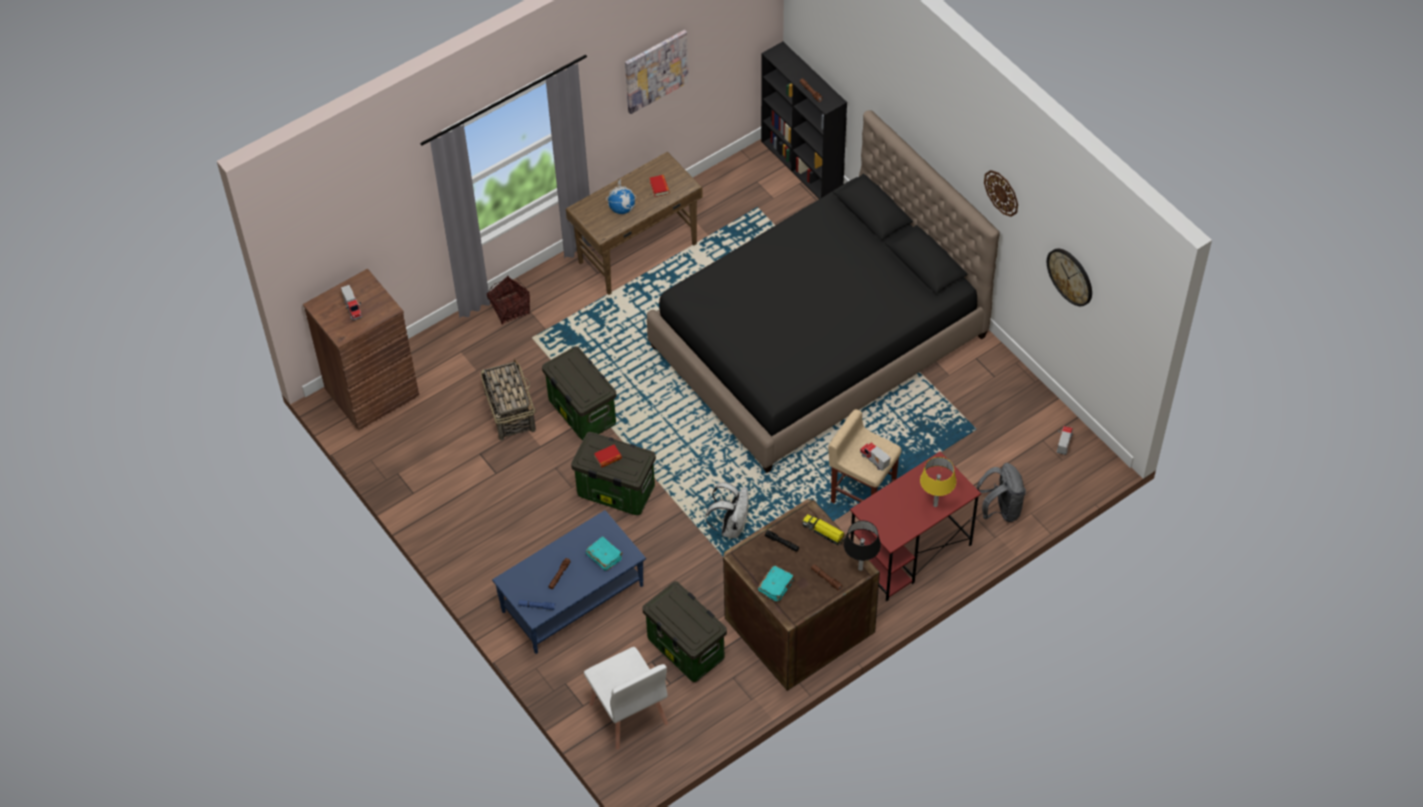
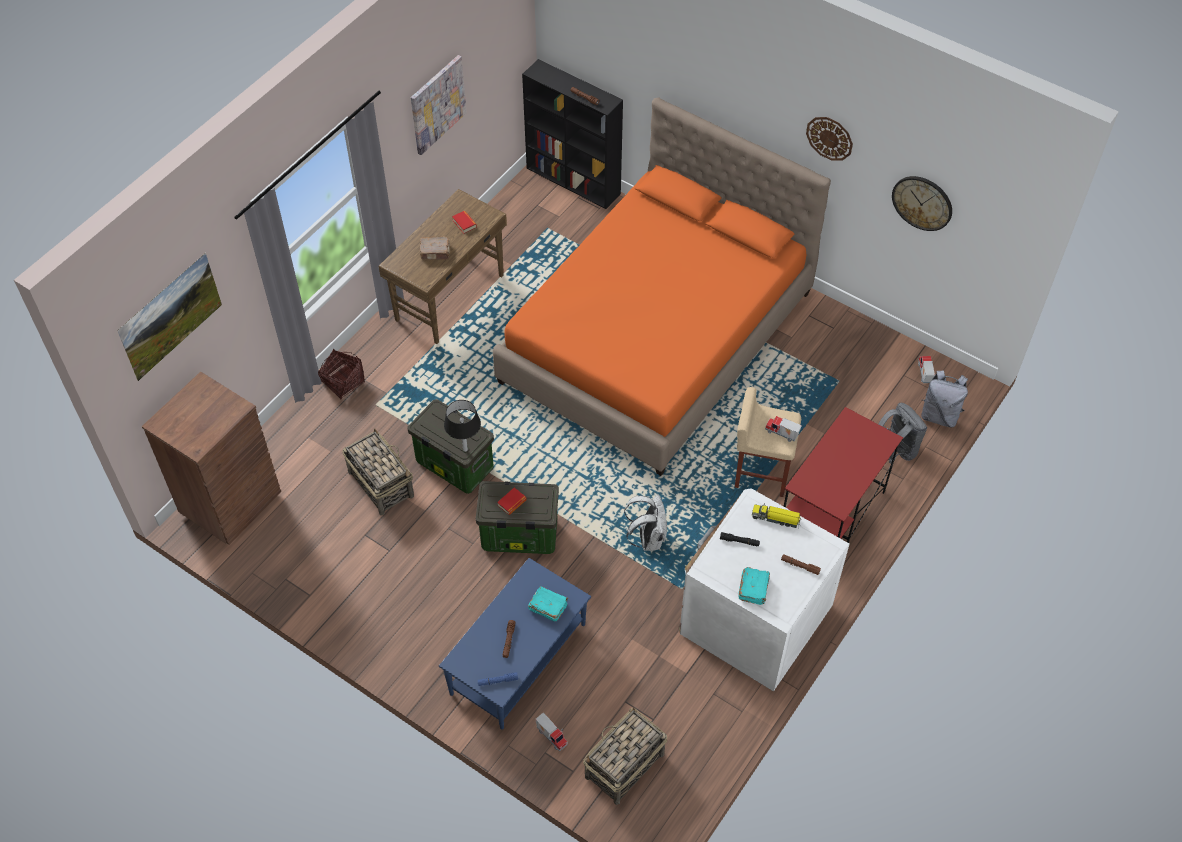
camera: 20 degrees left, 0 degrees up
toy truck [341,285,362,320] -> toy truck moved to [535,713,568,752]
white chair [584,647,668,750] -> basket [583,708,667,805]
globe [606,179,636,214] -> brown book [420,236,450,260]
storage box [642,581,727,682] -> none
black bed [647,110,1000,473] -> orange bed [493,98,831,476]
brown dresser [723,499,880,691] -> white dresser [679,488,849,692]
black table lamp [844,521,881,571] -> black table lamp moved to [444,400,481,452]
yellow table lamp [920,457,956,507] -> none
none -> picture [117,253,222,381]
none -> grey backpack [921,370,968,428]

